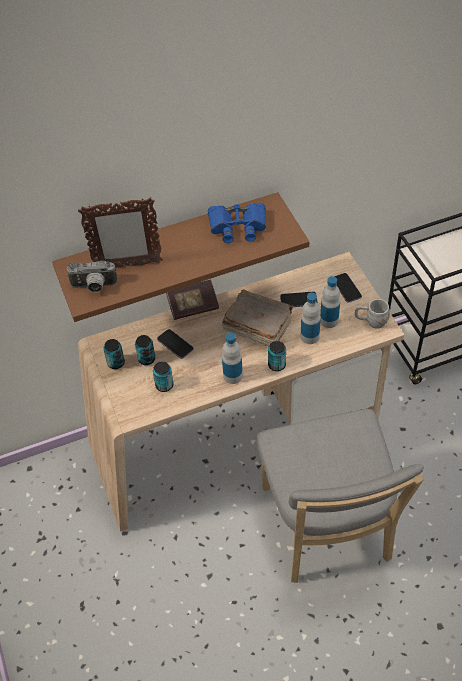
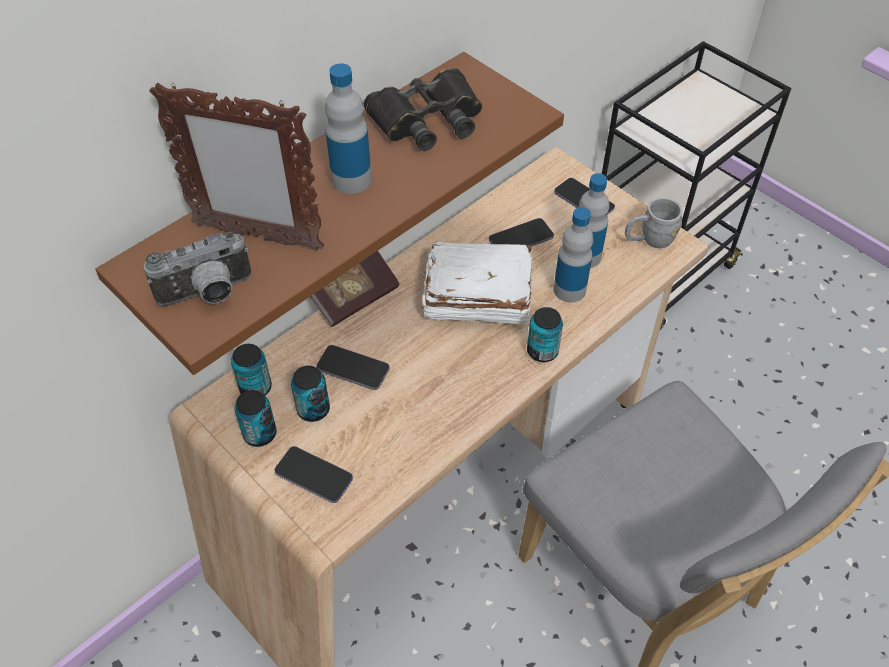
camera: 25 degrees left, 0 degrees up
picture frame [78,197,163,268] -> picture frame turned 45 degrees clockwise [149,83,324,251]
can [153,361,173,392] -> can moved to [231,344,272,395]
blue binoculars [208,203,266,243] -> black binoculars [364,68,482,151]
brown book [222,289,294,346] -> white book [422,241,532,324]
bottle [222,332,243,384] -> bottle moved to [325,63,372,194]
none -> phone [274,446,353,503]

